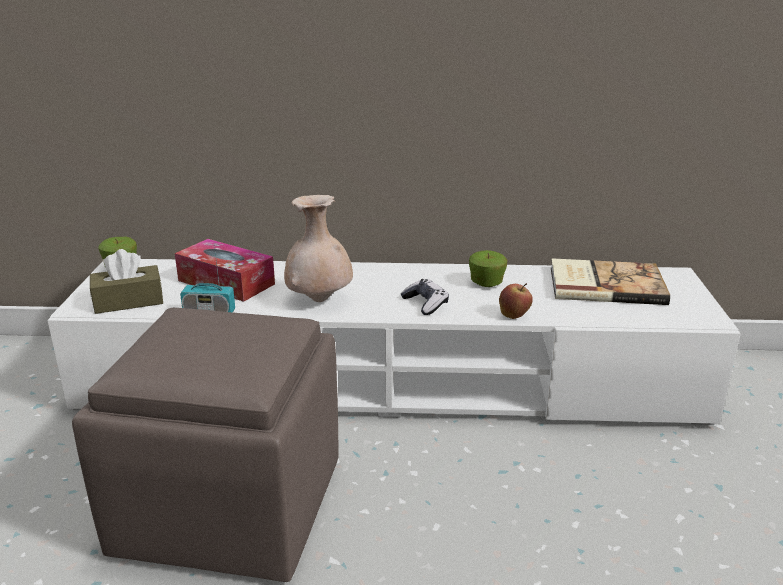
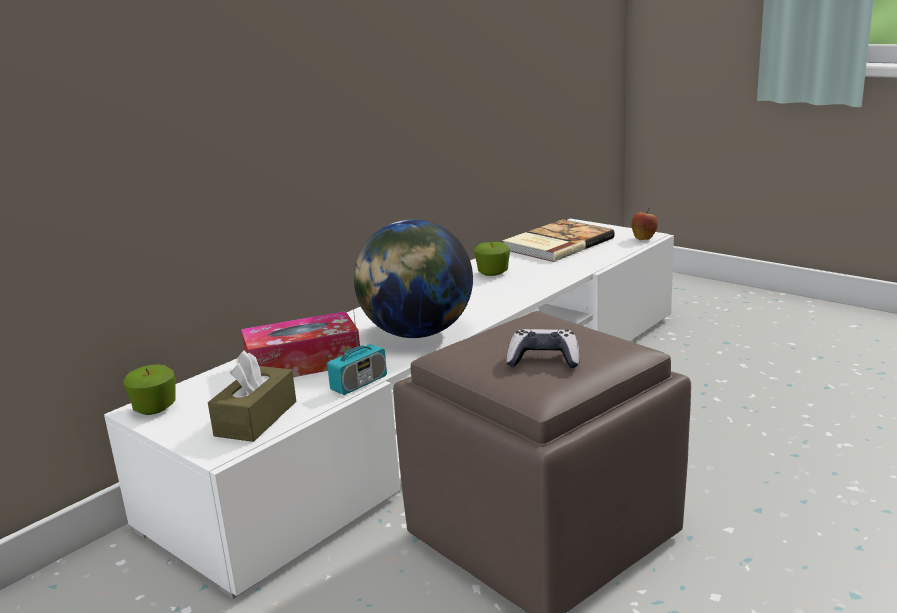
camera: 50 degrees left, 5 degrees down
beige vase [284,195,353,302] -> globe [354,219,473,338]
game controller [401,279,449,315] -> game controller moved to [506,329,580,368]
apple [499,283,533,319] -> apple moved to [631,208,658,240]

